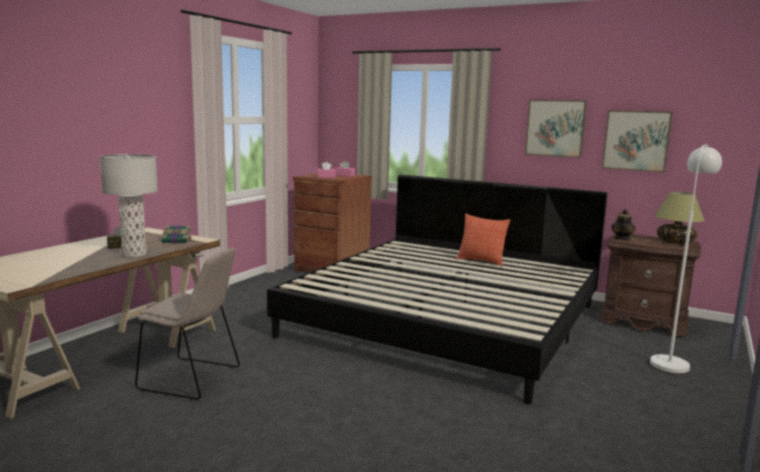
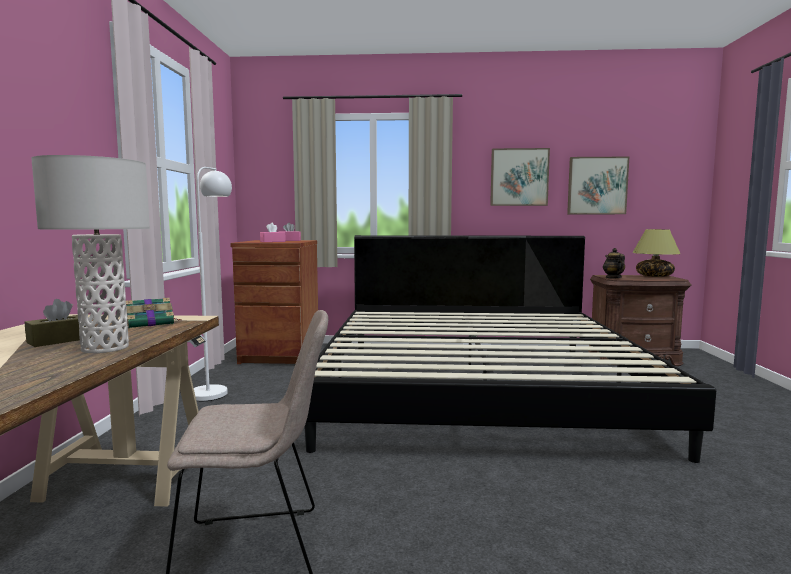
camera: 25 degrees left, 5 degrees down
orange pillow [457,214,510,266] -> none
white floor lamp [650,144,722,374] -> white floor lamp moved to [194,167,232,401]

